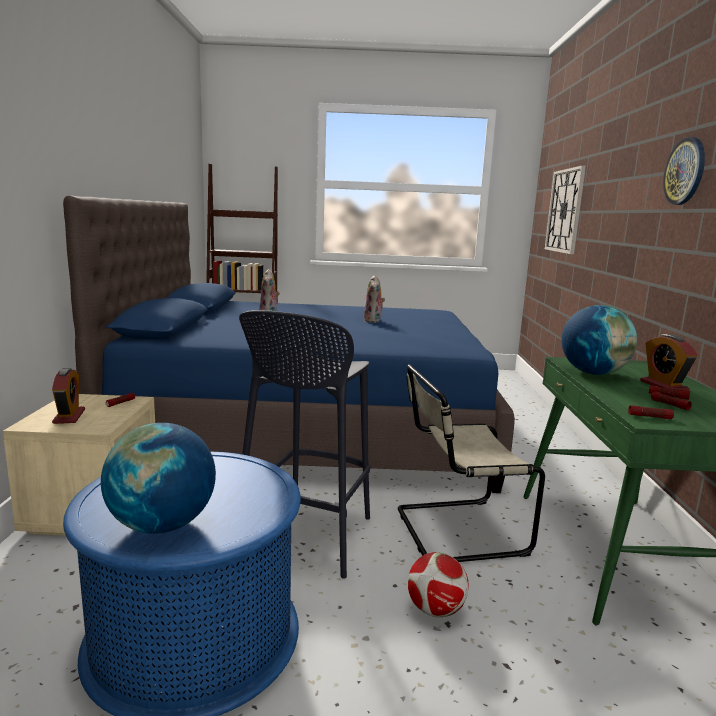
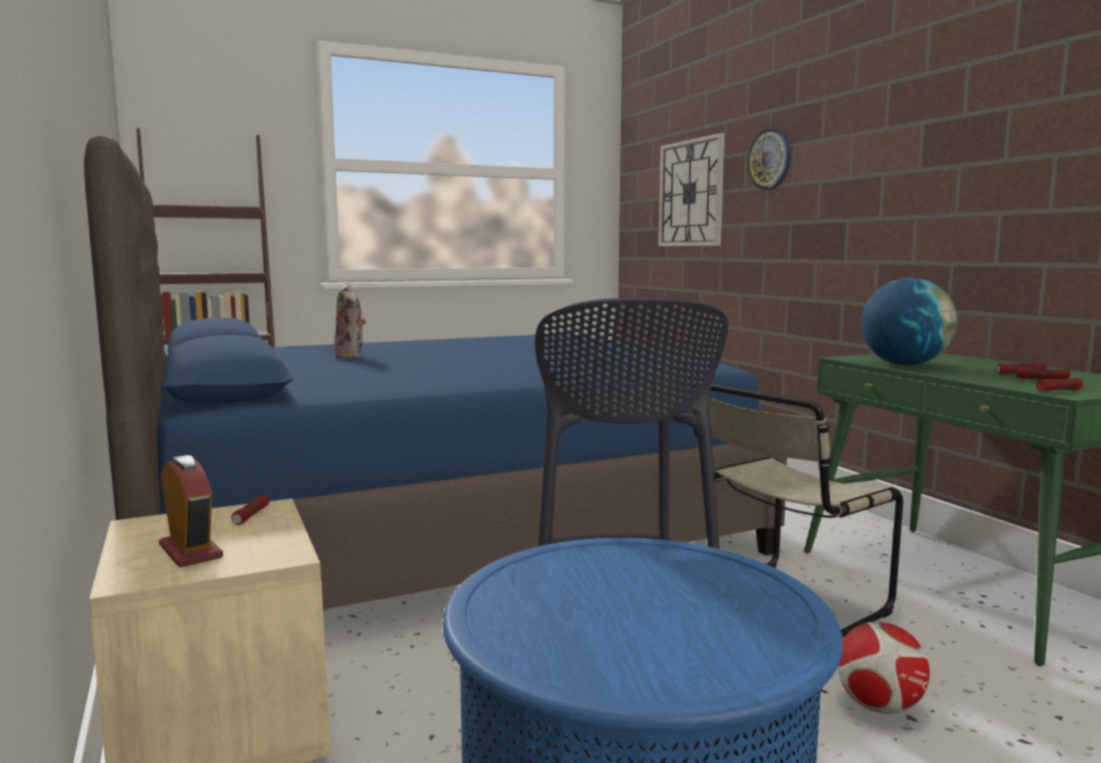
camera: 25 degrees left, 5 degrees down
globe [101,423,216,534] -> none
plush toy [364,275,385,323] -> none
alarm clock [640,334,697,391] -> none
wall clock [663,137,705,205] -> wall clock moved to [747,128,791,190]

